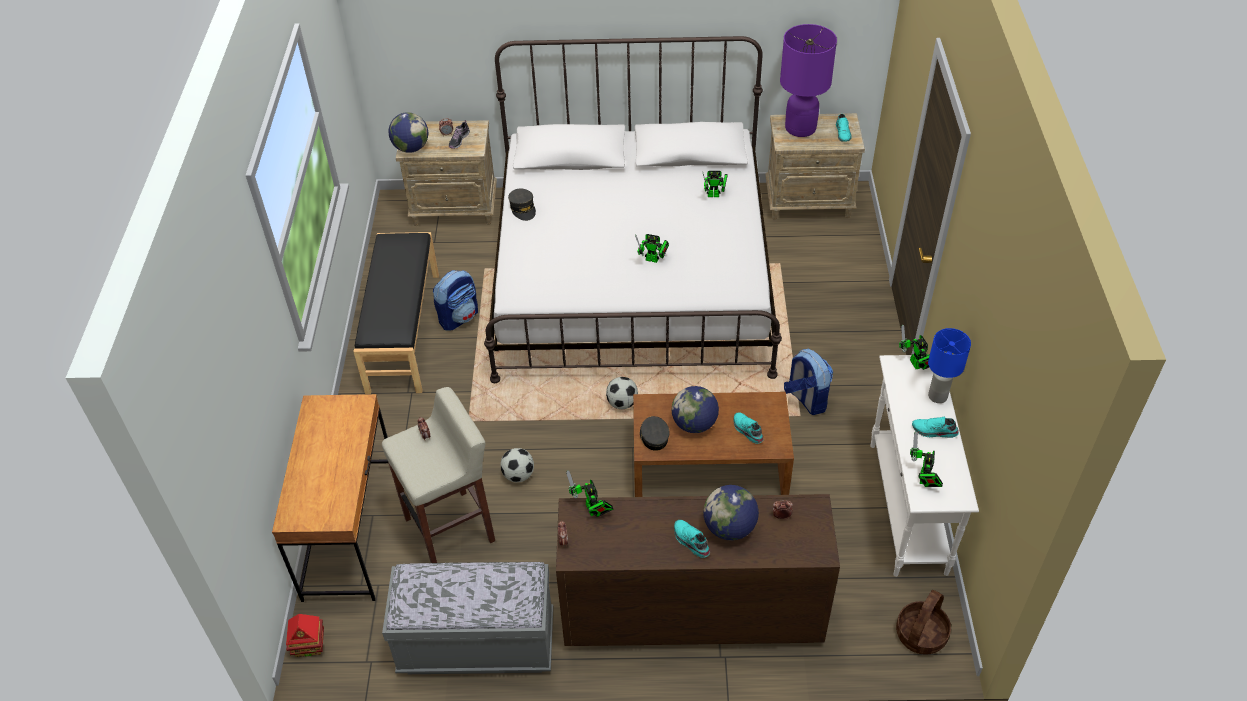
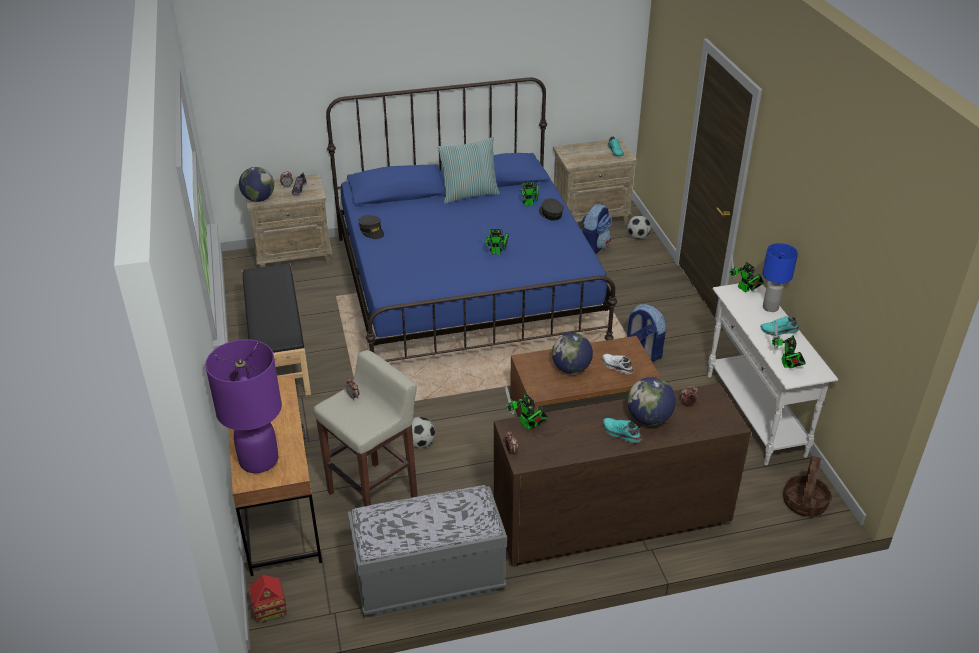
camera: 15 degrees left, 10 degrees down
backpack [433,270,478,331] -> backpack moved to [581,204,612,254]
white bed [484,36,782,383] -> blue bed [326,77,617,362]
football [606,377,638,409] -> football moved to [627,215,651,239]
grey cap [640,416,670,451] -> grey cap moved to [539,198,564,221]
turquoise shoe [734,412,764,444] -> white shoe [603,354,634,374]
purple table lamp [780,24,837,137] -> purple table lamp moved to [205,339,282,473]
none -> pillow [437,137,500,204]

